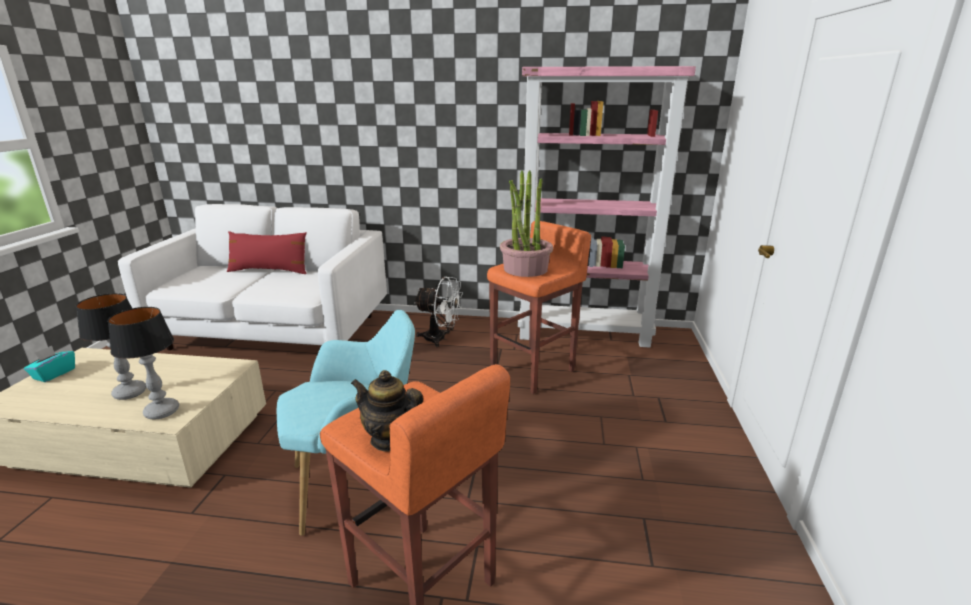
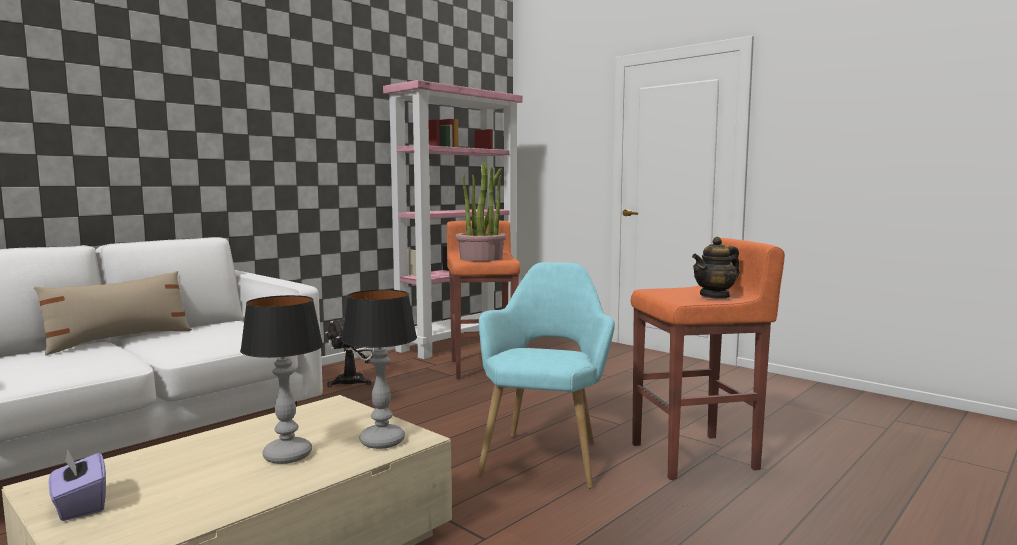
camera: 55 degrees left, 15 degrees down
turquoise tissue box [24,345,75,382] -> purple tissue box [48,449,106,521]
red pillow [227,231,307,274] -> beige pillow [34,271,192,355]

